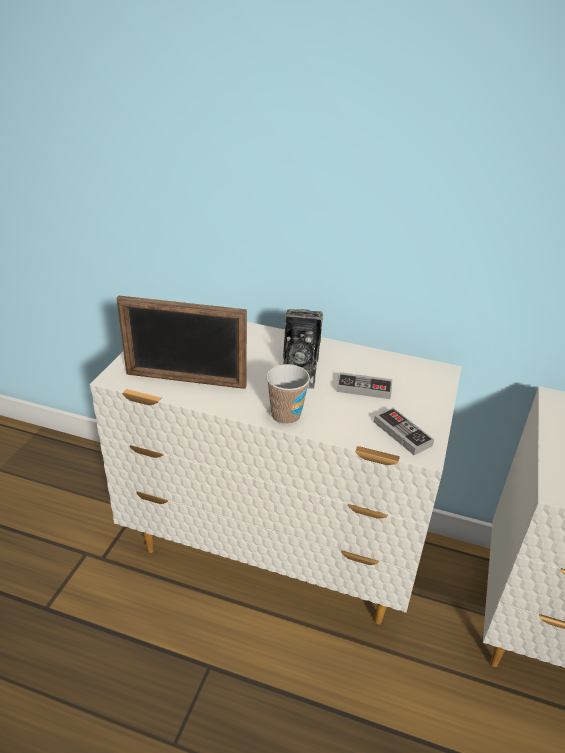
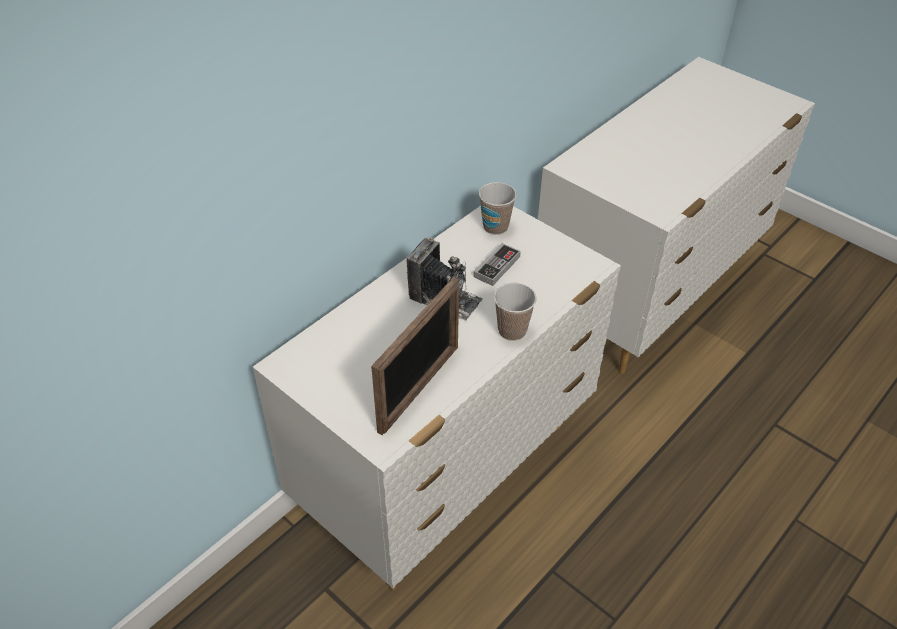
camera: 65 degrees left, 10 degrees up
game controller [374,408,434,455] -> none
none -> cup [479,182,516,235]

